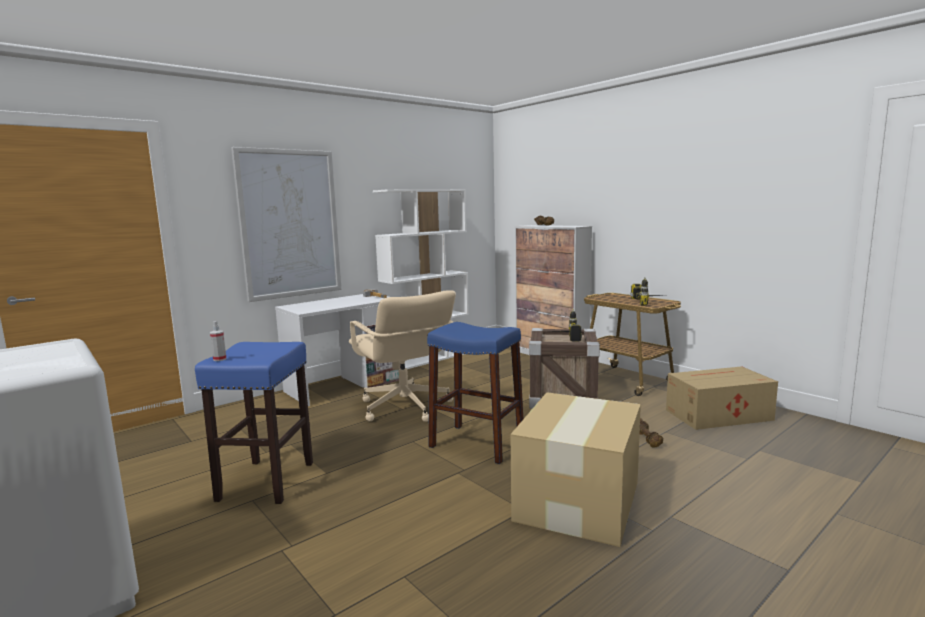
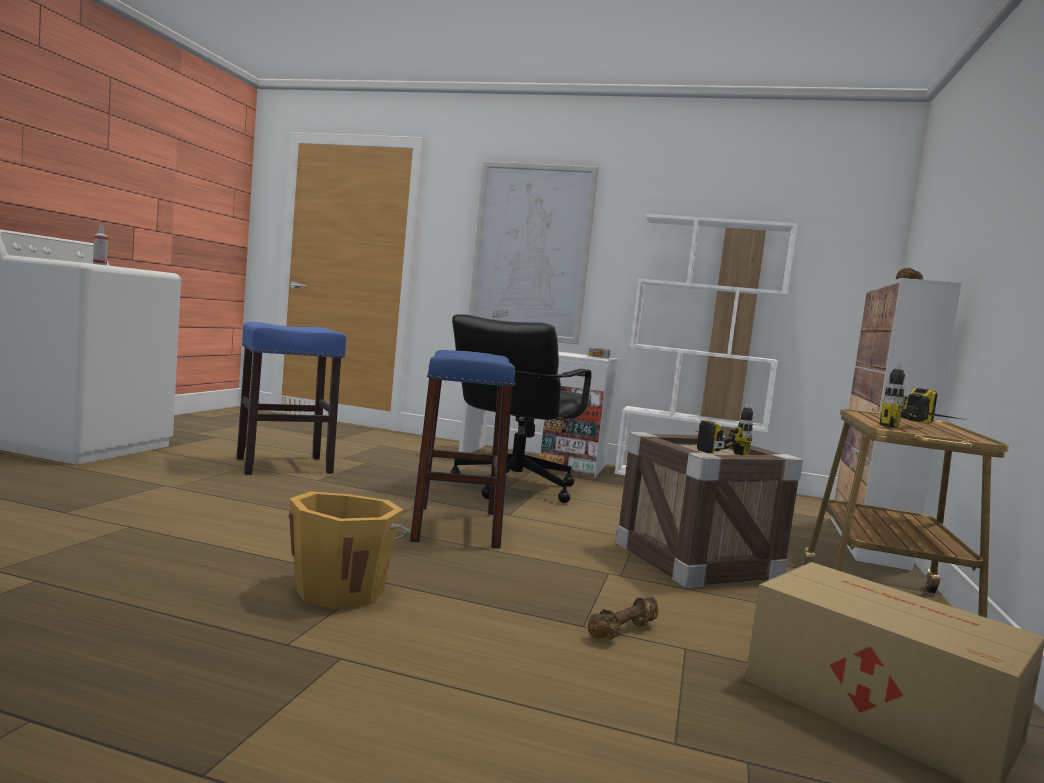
camera: 55 degrees right, 5 degrees down
spray bottle [210,321,226,361] -> spray bottle moved to [93,224,108,265]
beige office chair [349,290,456,422] -> black office chair [450,314,592,503]
cardboard box [510,392,641,547] -> orange bucket [288,492,410,609]

